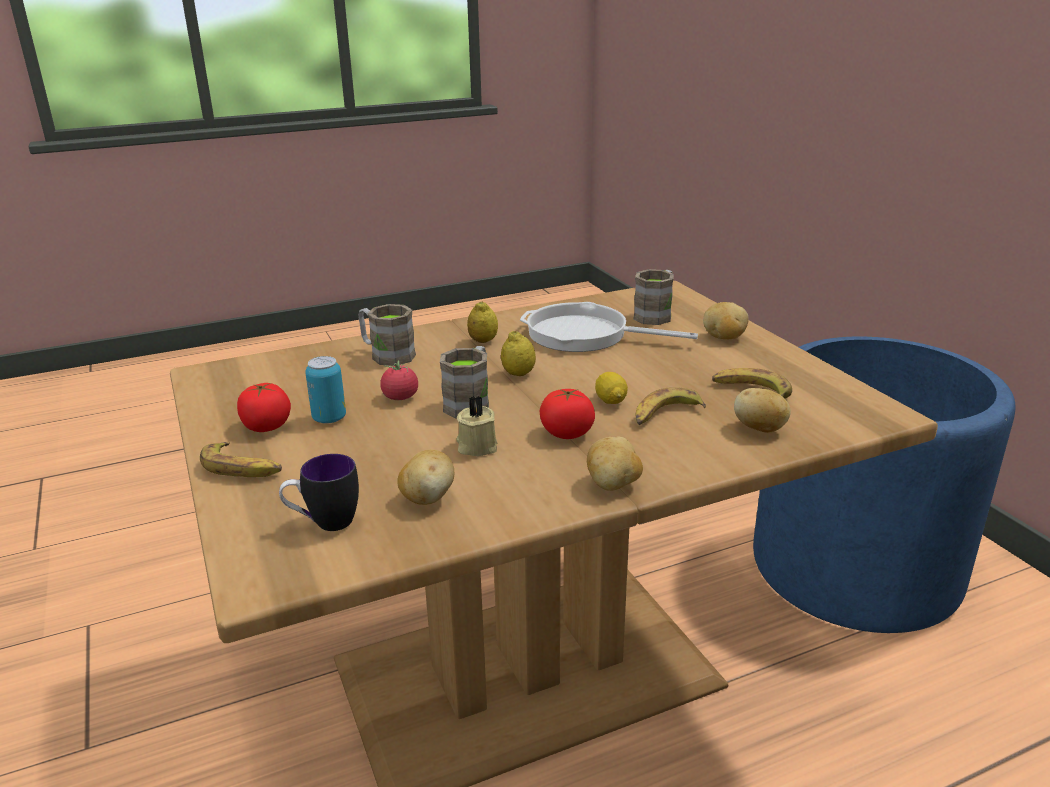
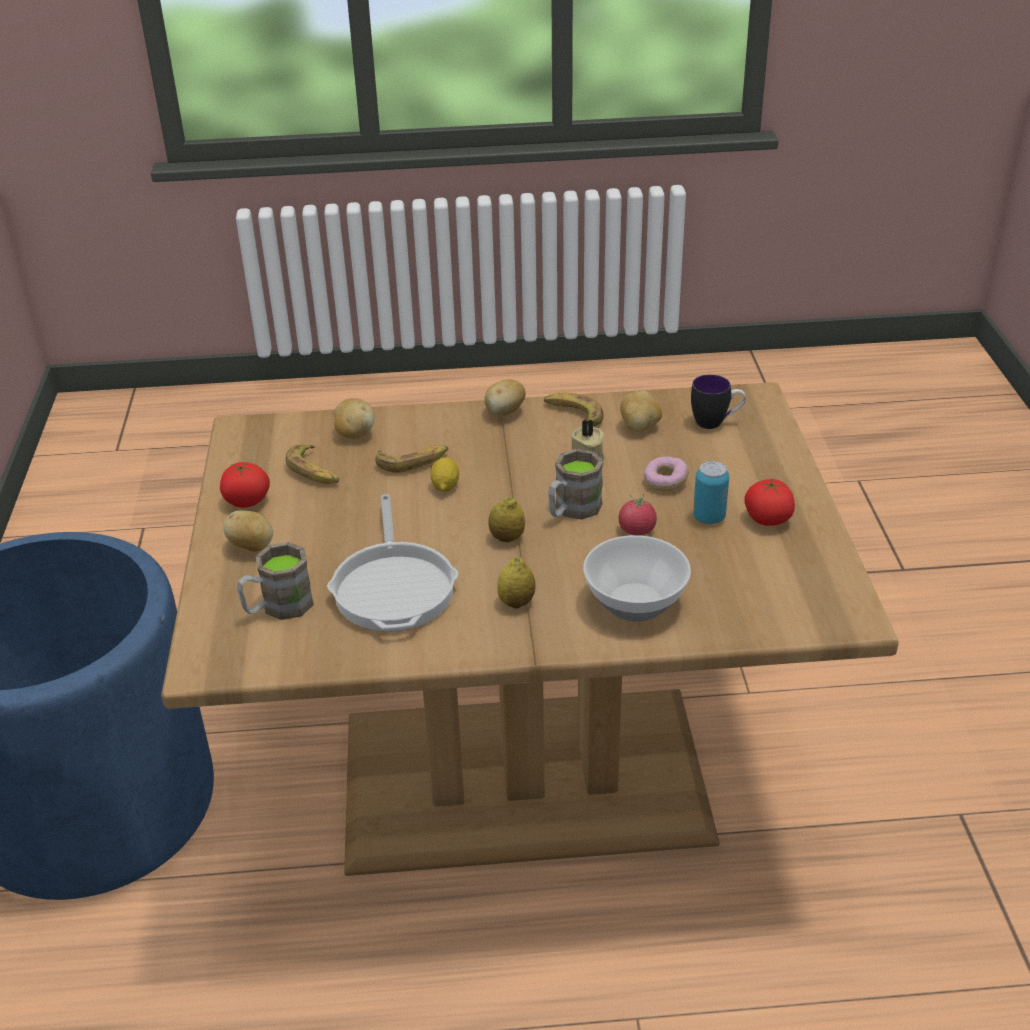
camera: 160 degrees left, 10 degrees up
banana [200,442,282,477] -> banana moved to [544,392,604,426]
brown mug [358,304,416,366] -> bowl [583,535,691,622]
frying pan [520,302,698,352] -> frying pan turned 45 degrees clockwise [327,494,459,632]
tomato [540,389,595,439] -> tomato moved to [220,462,270,508]
none -> donut [644,457,689,492]

